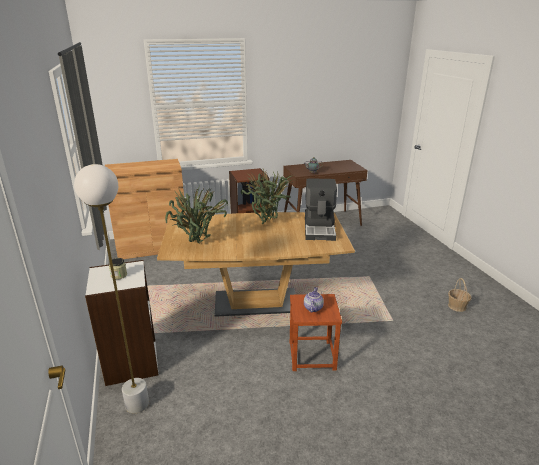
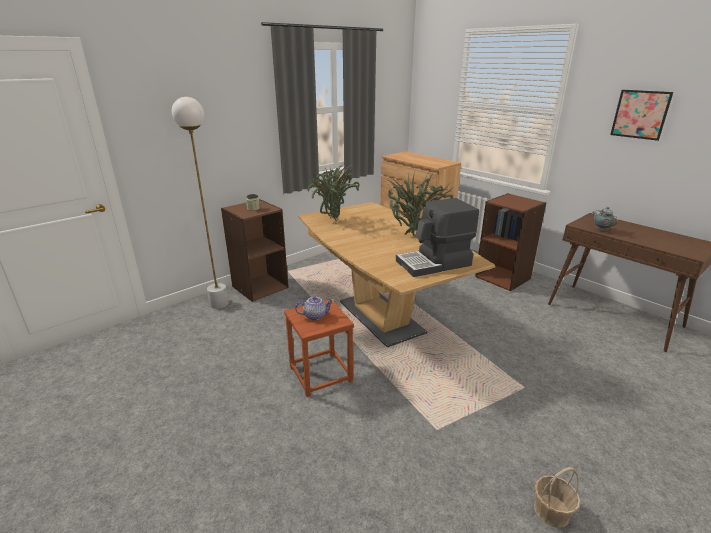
camera: 65 degrees right, 0 degrees up
white bookcase [85,260,158,386] -> brown bookcase [221,199,288,302]
none -> picture [610,90,673,141]

